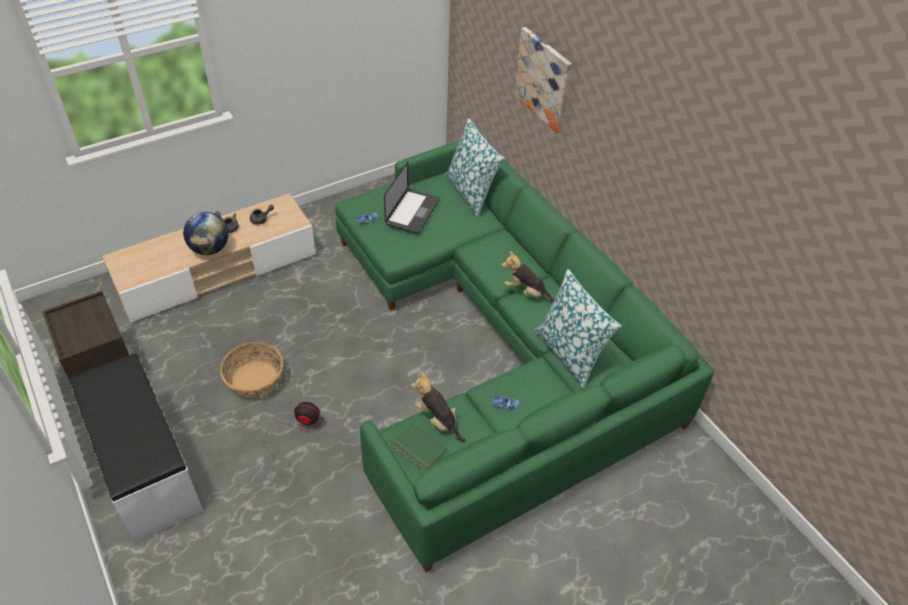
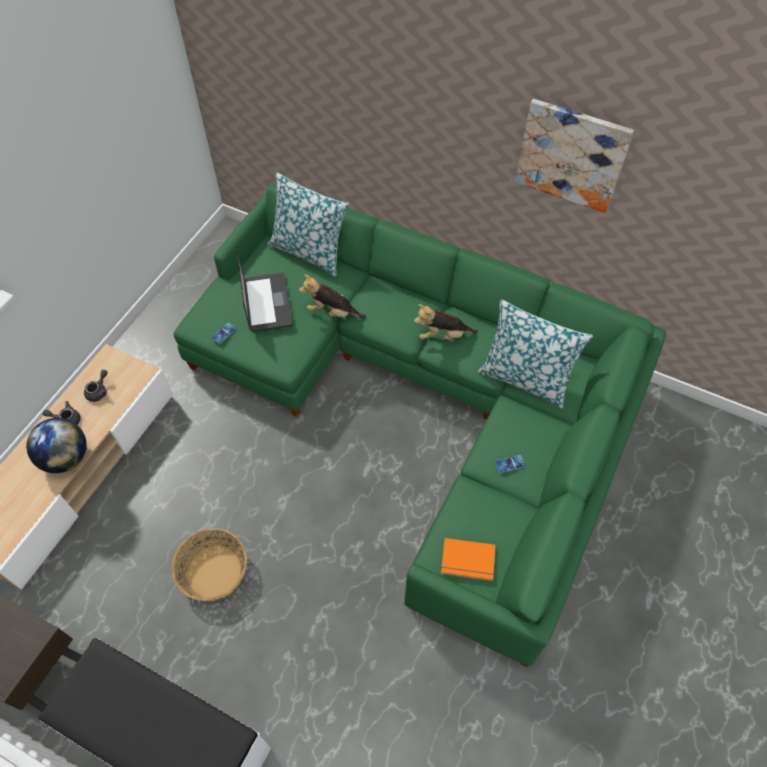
camera: 30 degrees left, 10 degrees up
fan [264,402,324,471] -> none
green book [391,423,447,471] -> orange book [441,538,495,581]
plush toy [411,372,466,443] -> plush toy moved to [299,274,366,319]
picture [515,27,572,133] -> picture moved to [515,99,634,213]

